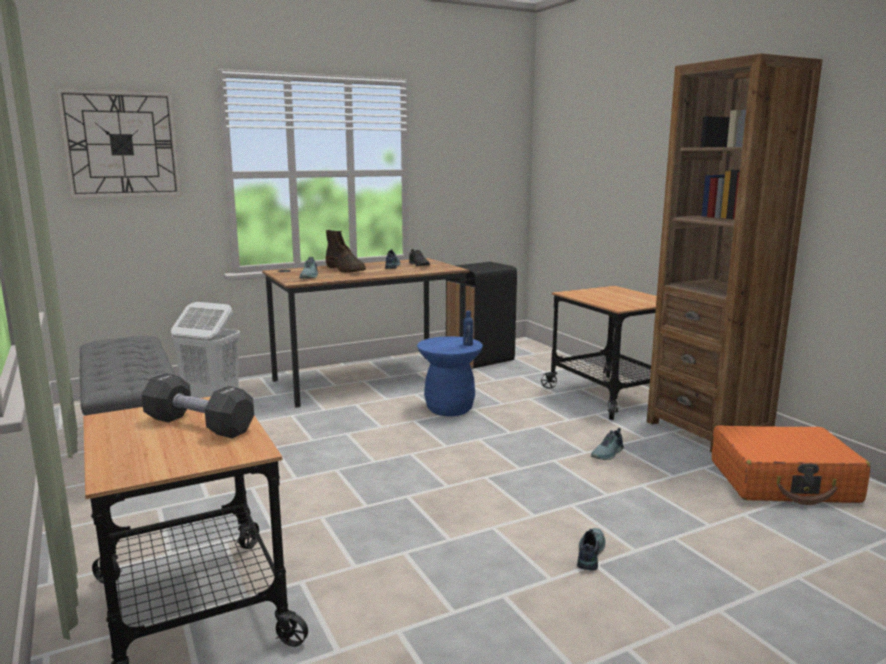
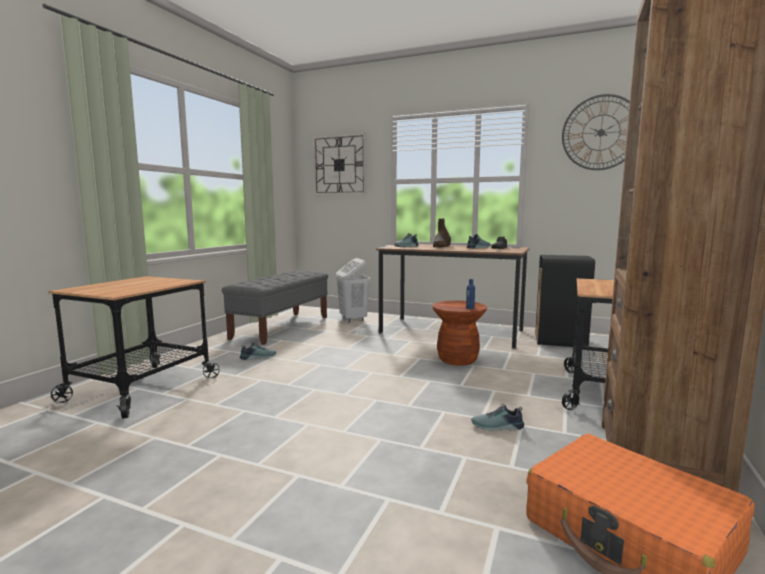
camera: 50 degrees right, 5 degrees down
black dumbbell [141,373,254,438] -> none
blue stool [417,336,483,416] -> brown stool [432,301,487,366]
shoe [577,528,606,571] -> shoe moved to [240,342,276,360]
none -> wall clock [562,94,630,170]

